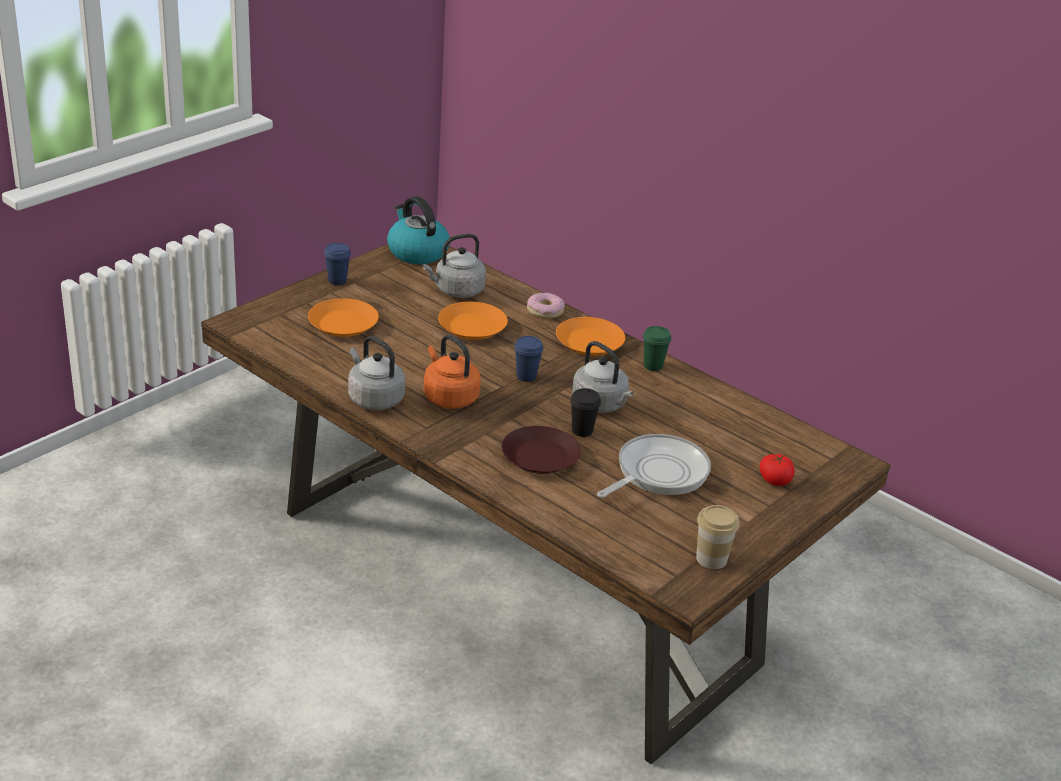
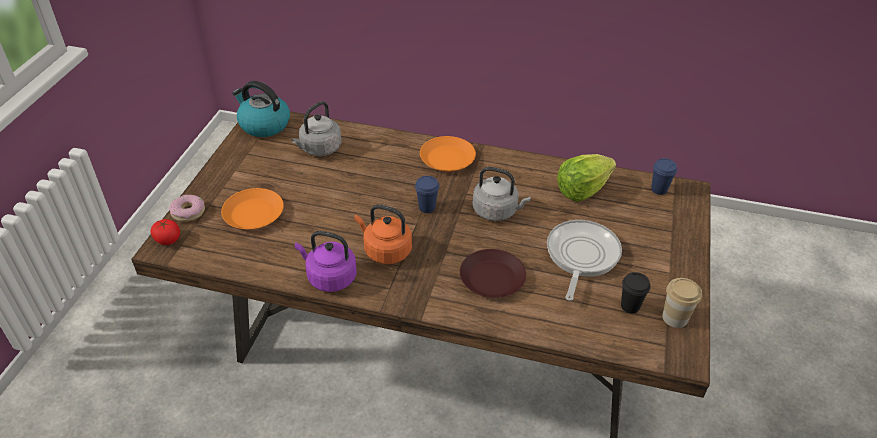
camera: 25 degrees left, 10 degrees up
blue cup [324,243,351,285] -> blue cup moved to [651,158,677,195]
grey kettle [348,336,405,410] -> purple kettle [295,231,357,292]
orange plate [438,302,508,340] -> none
donut [527,293,565,319] -> donut moved to [169,194,205,222]
black cup [570,388,601,437] -> black cup moved to [621,272,650,314]
green cup [643,326,671,371] -> none
tomato [760,454,795,486] -> tomato moved to [151,219,180,245]
none -> lettuce [557,154,616,202]

